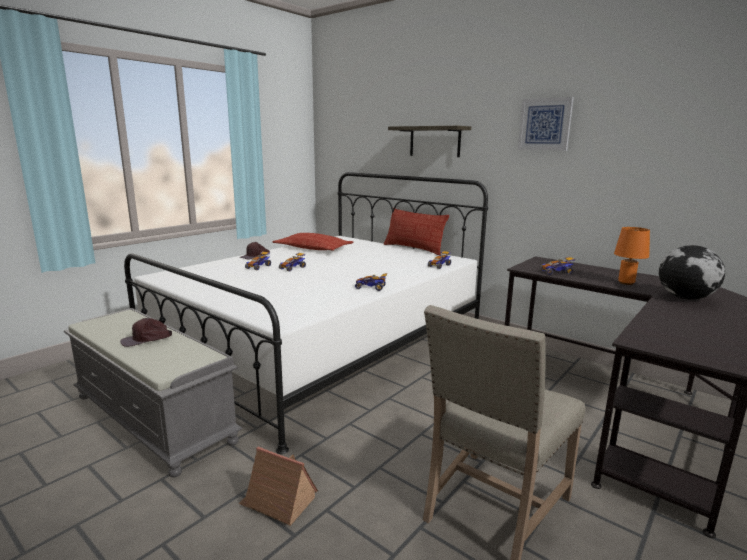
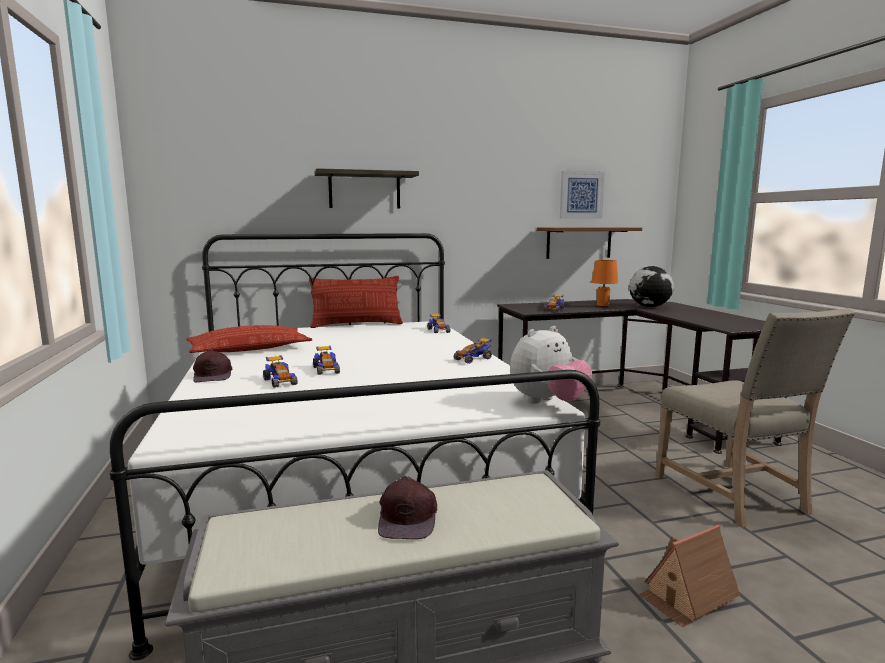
camera: 55 degrees left, 5 degrees down
picture [518,97,574,151] -> picture moved to [560,171,605,219]
none -> plush toy [510,326,592,404]
none -> brown shelf [537,227,642,259]

